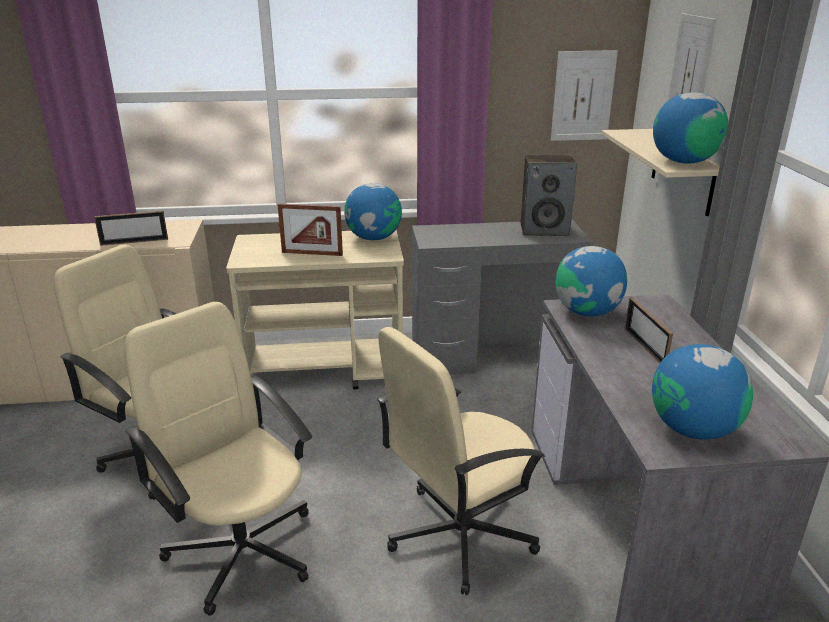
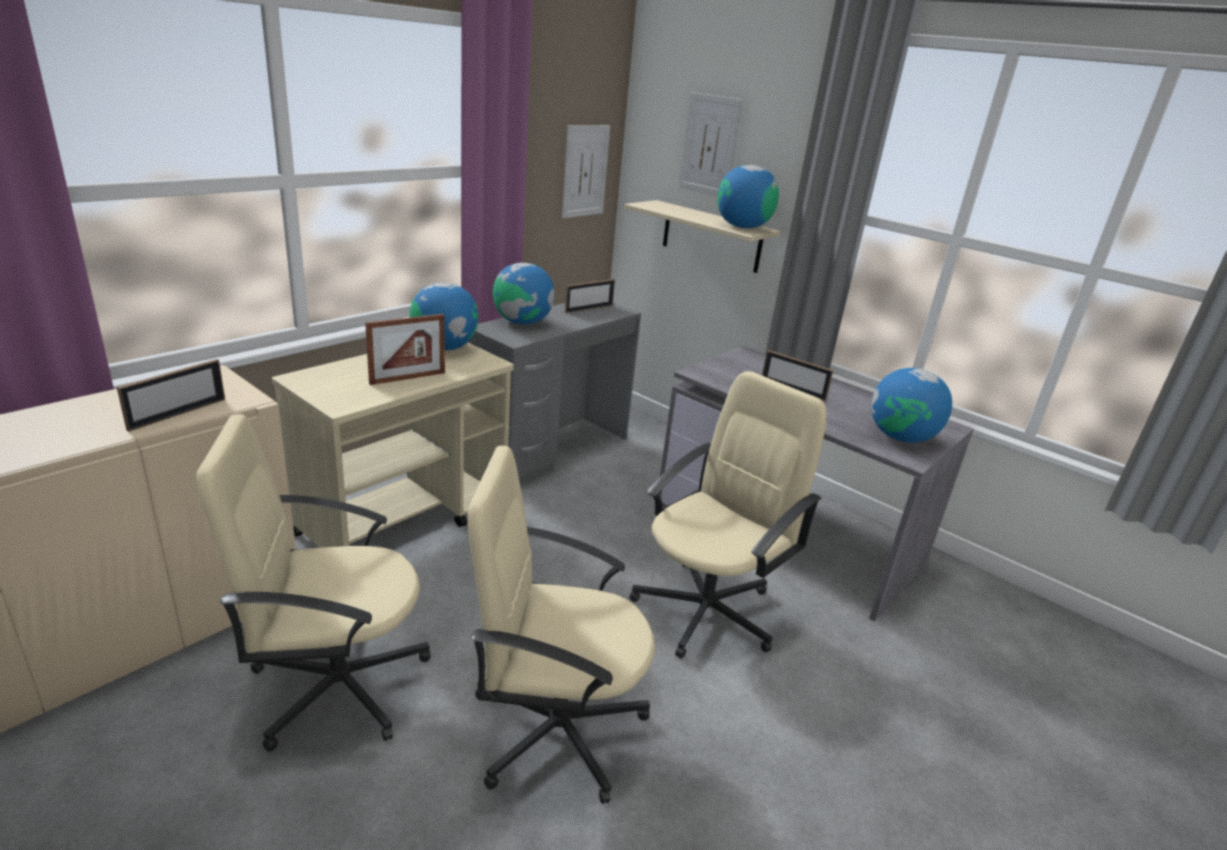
camera: 45 degrees left, 0 degrees up
beige office chair [377,327,545,595] -> beige office chair turned 150 degrees counterclockwise [630,371,827,659]
speaker [521,155,577,236] -> picture frame [565,279,615,313]
globe [556,246,627,316] -> globe moved to [493,263,555,324]

